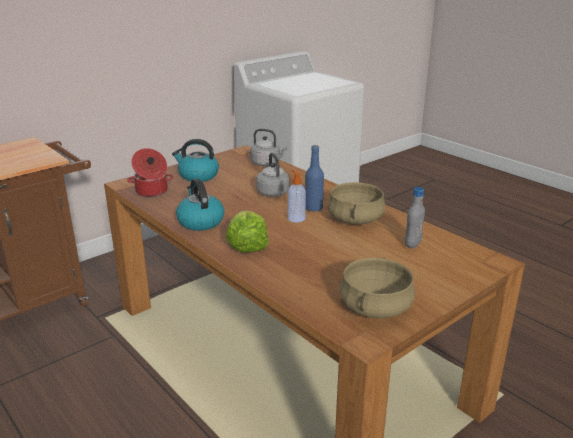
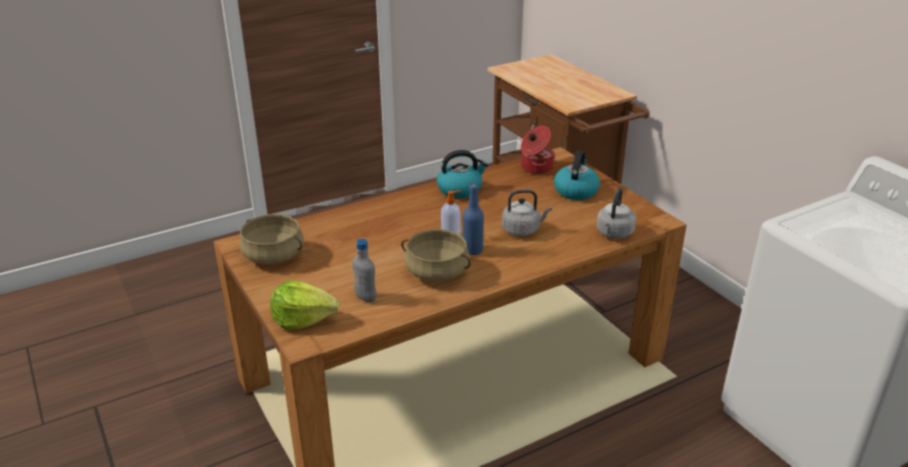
camera: 100 degrees right, 5 degrees up
lettuce [226,210,269,253] -> lettuce moved to [270,281,339,329]

